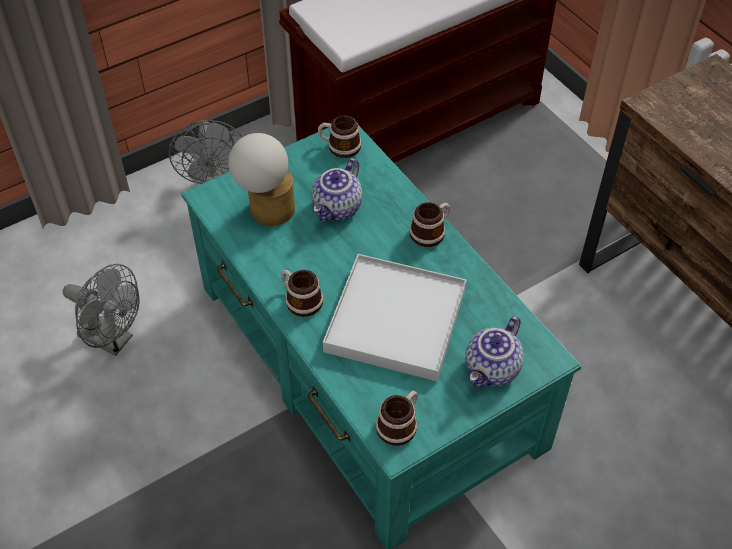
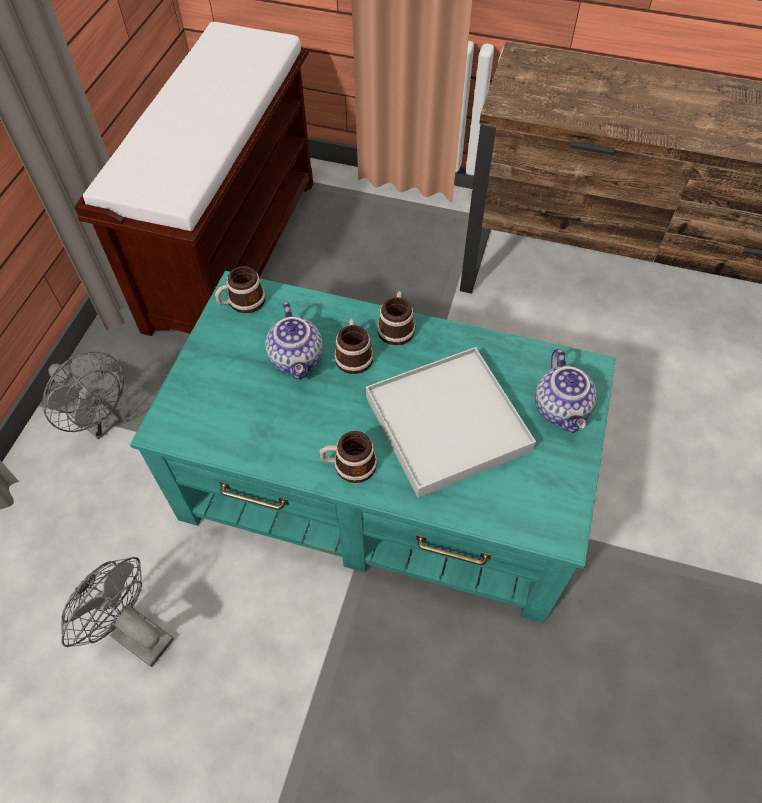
camera: 40 degrees left, 5 degrees up
grey fan [63,264,139,356] -> grey fan turned 135 degrees counterclockwise [61,557,174,667]
table lamp [228,133,295,226] -> none
mug [376,391,417,446] -> mug moved to [334,318,374,374]

